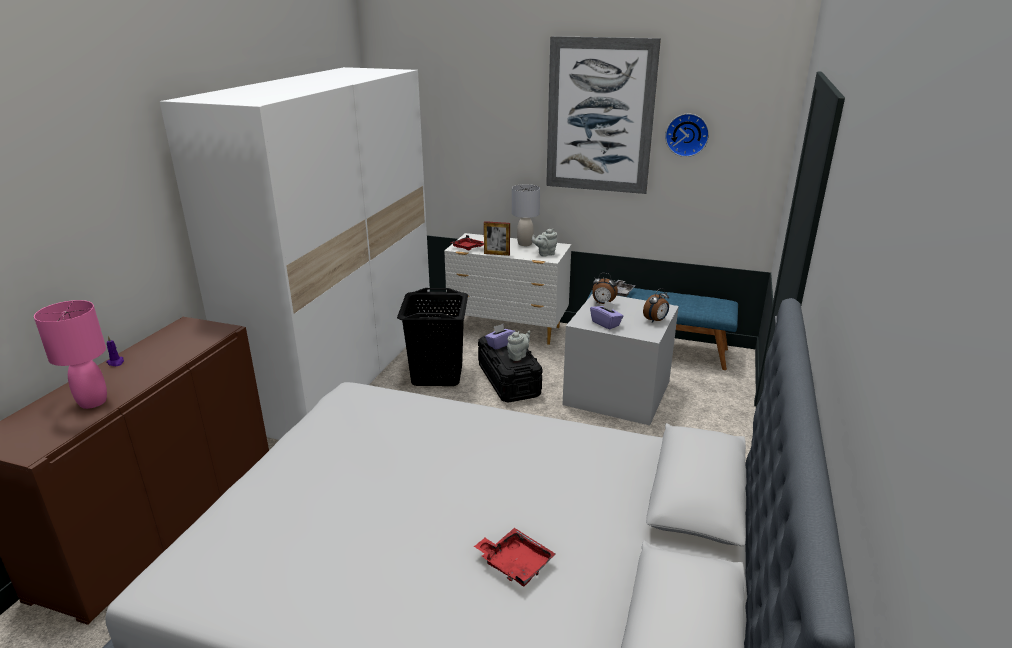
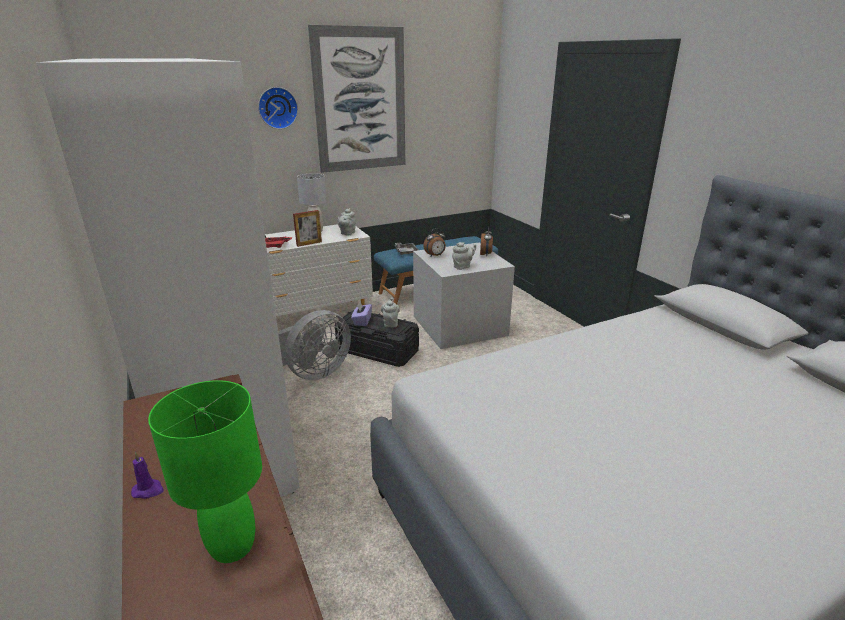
camera: 45 degrees left, 0 degrees up
pink table lamp [34,300,107,409] -> green table lamp [148,380,262,563]
black laundry basket [397,288,468,386] -> grey fan [278,310,351,380]
red tray [474,528,555,586] -> none
purple tissue box [590,300,623,329] -> grey teapot [452,242,476,270]
wall clock [665,113,709,157] -> wall clock moved to [258,87,298,129]

